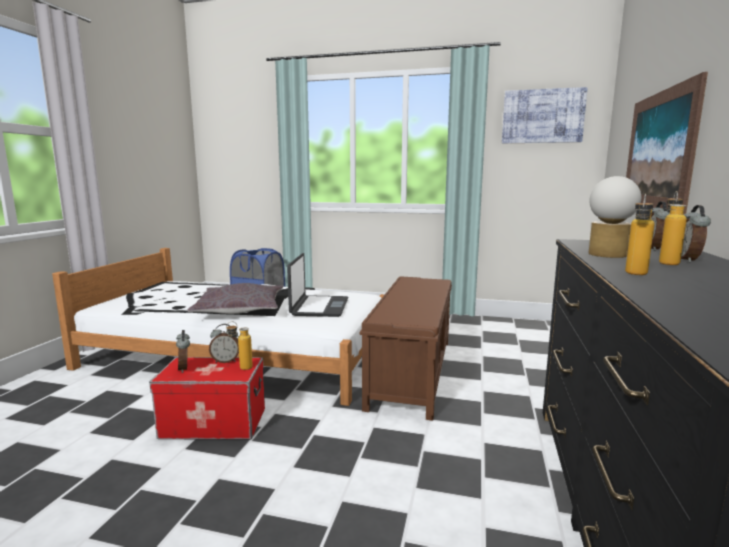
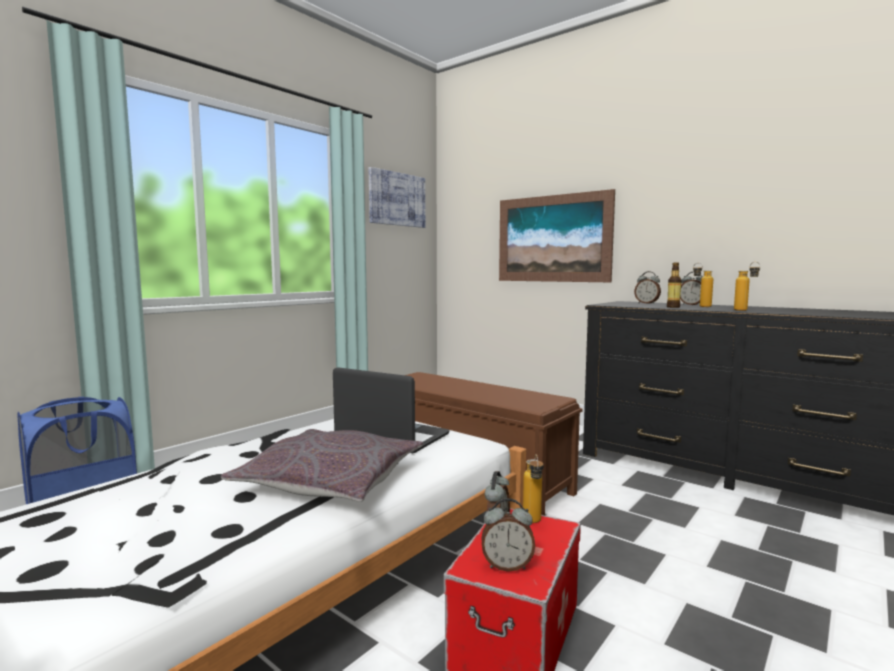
camera: 65 degrees left, 5 degrees down
table lamp [589,176,641,258] -> bottle [667,262,682,308]

